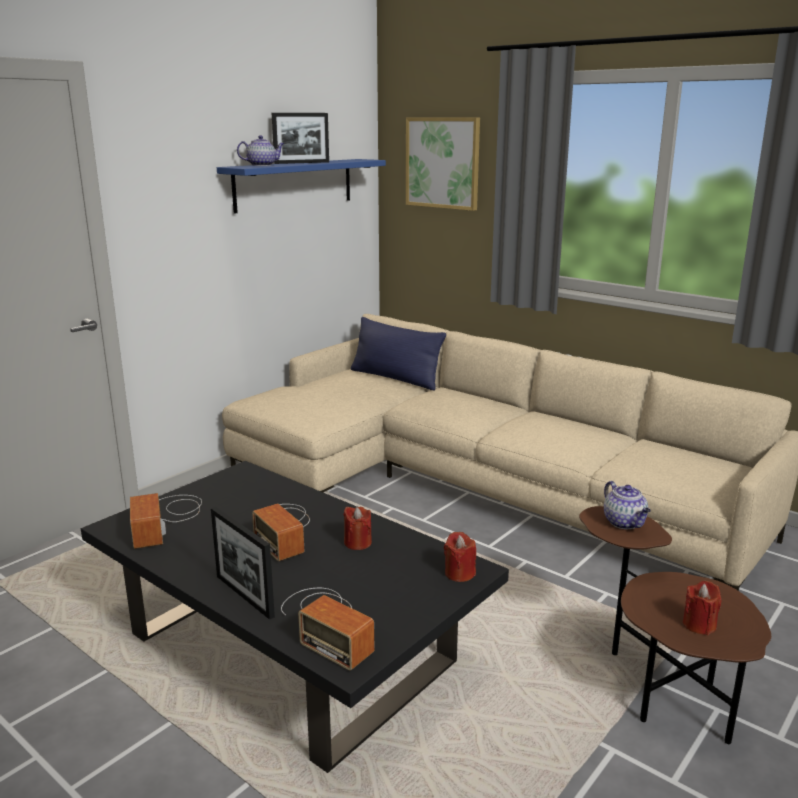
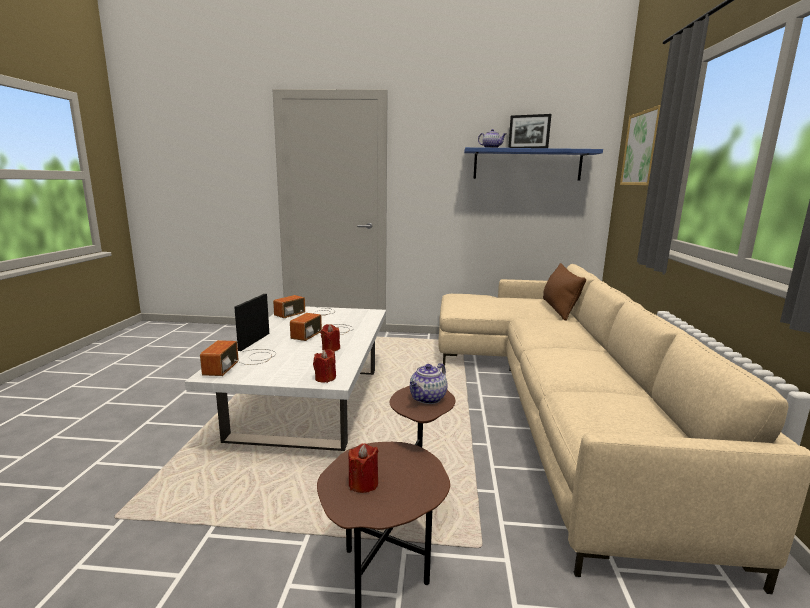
camera: 55 degrees right, 5 degrees down
black coffee table [81,461,509,773] -> white coffee table [185,306,386,451]
blue pillow [351,317,446,391] -> brown pillow [543,263,586,321]

